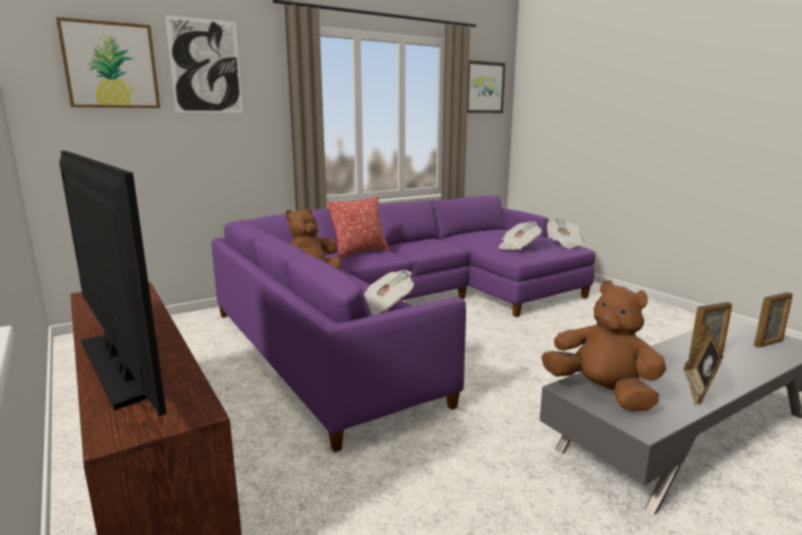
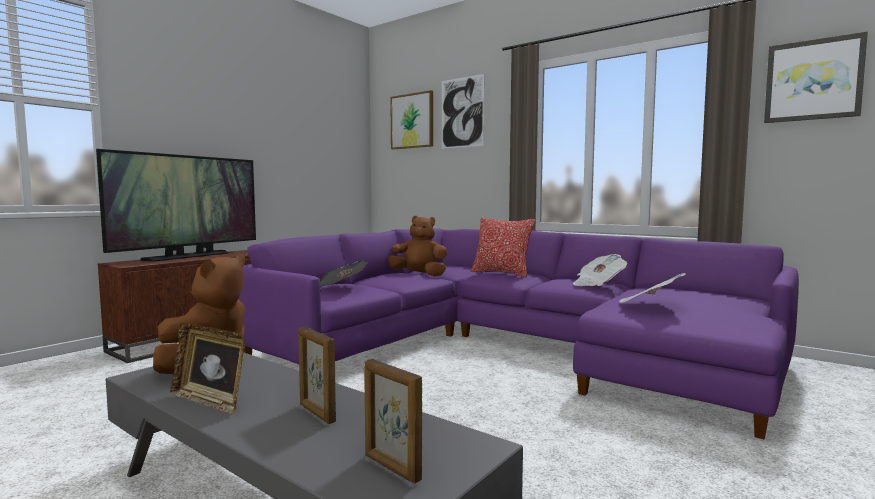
camera: 70 degrees right, 10 degrees down
newspaper [547,218,585,249] -> newspaper moved to [573,254,627,286]
picture frame [683,323,723,405] -> picture frame turned 150 degrees counterclockwise [171,323,245,414]

